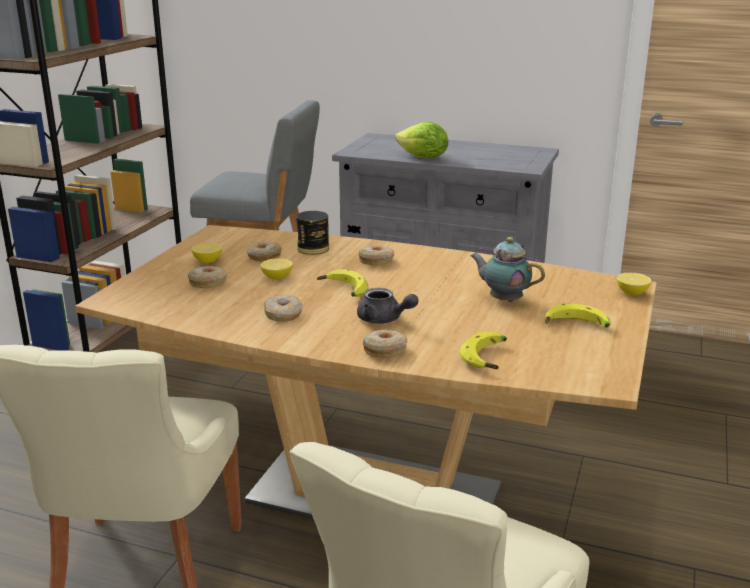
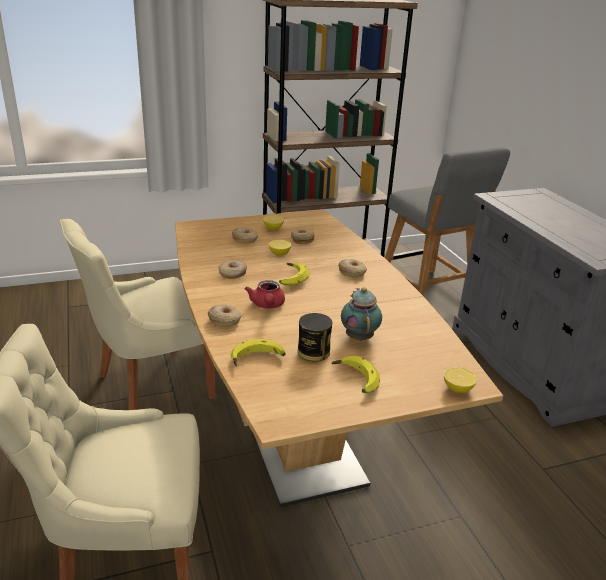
camera: 50 degrees right, 5 degrees up
can [296,211,329,255] -> can moved to [298,313,332,362]
grey teapot [357,288,419,324] -> red teapot [245,280,285,309]
lettuce [395,122,448,158] -> none

